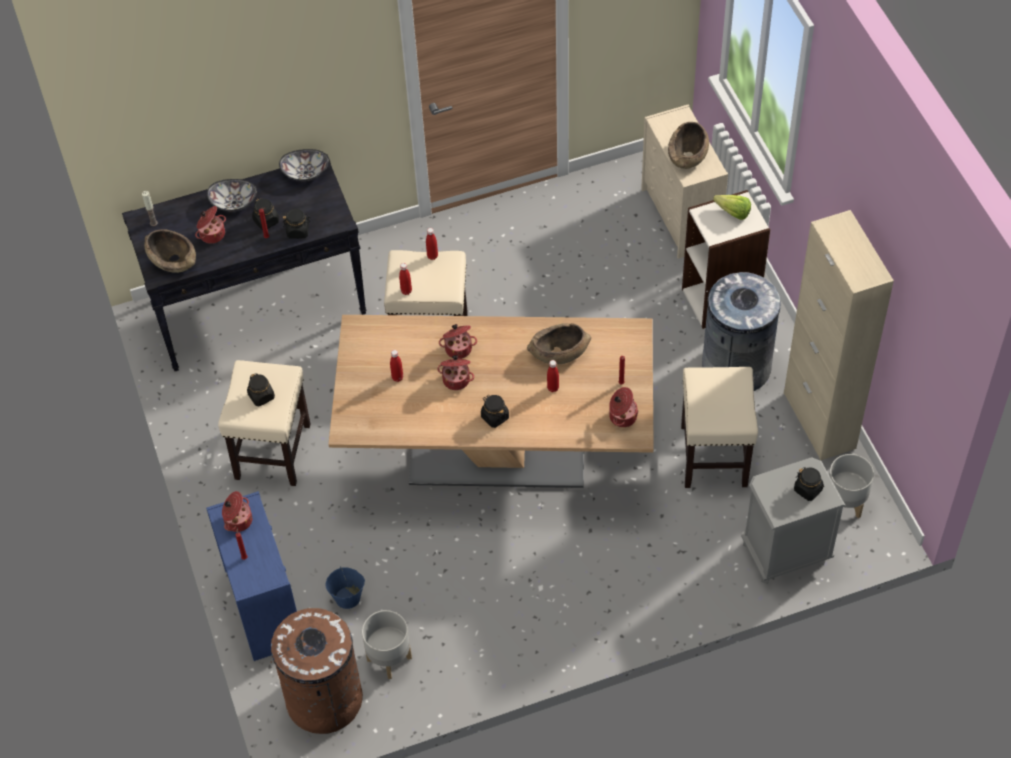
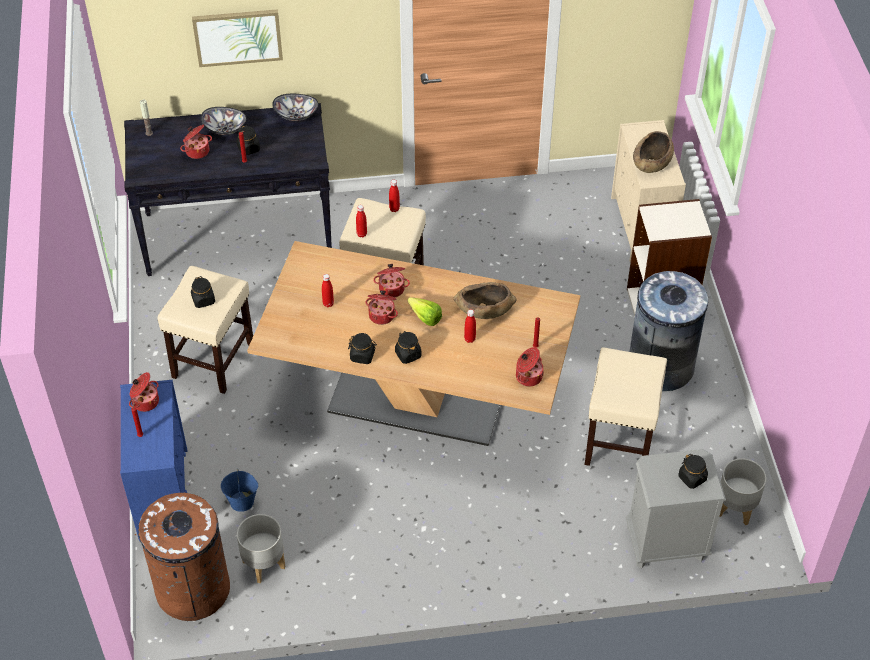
camera: 10 degrees right, 5 degrees down
brown bowl [144,229,196,273] -> none
black jar [283,209,310,239] -> black jar moved to [348,333,377,364]
lettuce [713,195,751,220] -> lettuce moved to [408,297,442,326]
beige cabinet [784,210,894,461] -> none
none -> picture [192,9,283,67]

